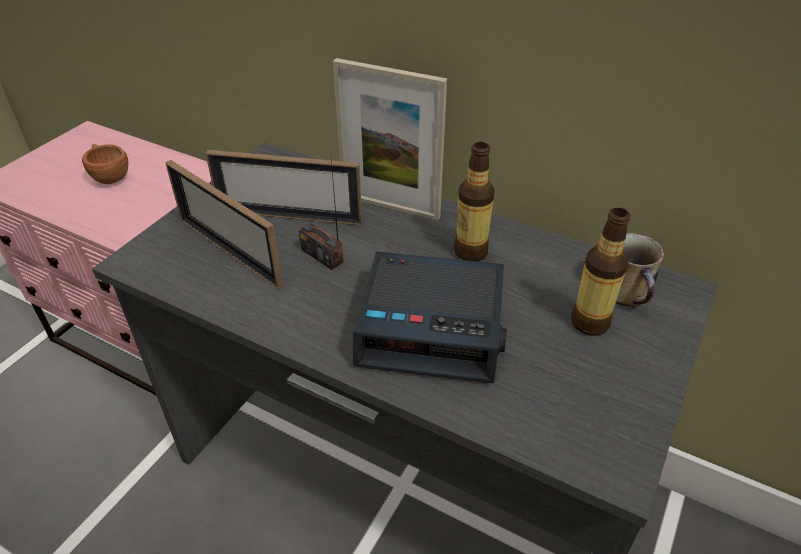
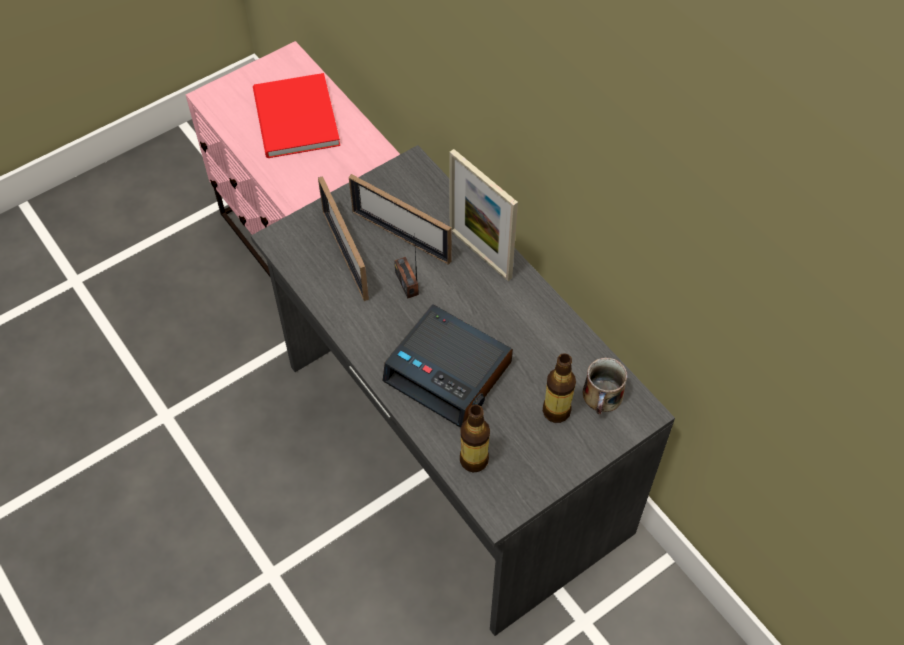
camera: 25 degrees right, 15 degrees up
brown cup [82,144,128,184] -> red book [253,73,340,158]
bottle [454,142,495,261] -> bottle moved to [460,405,490,472]

